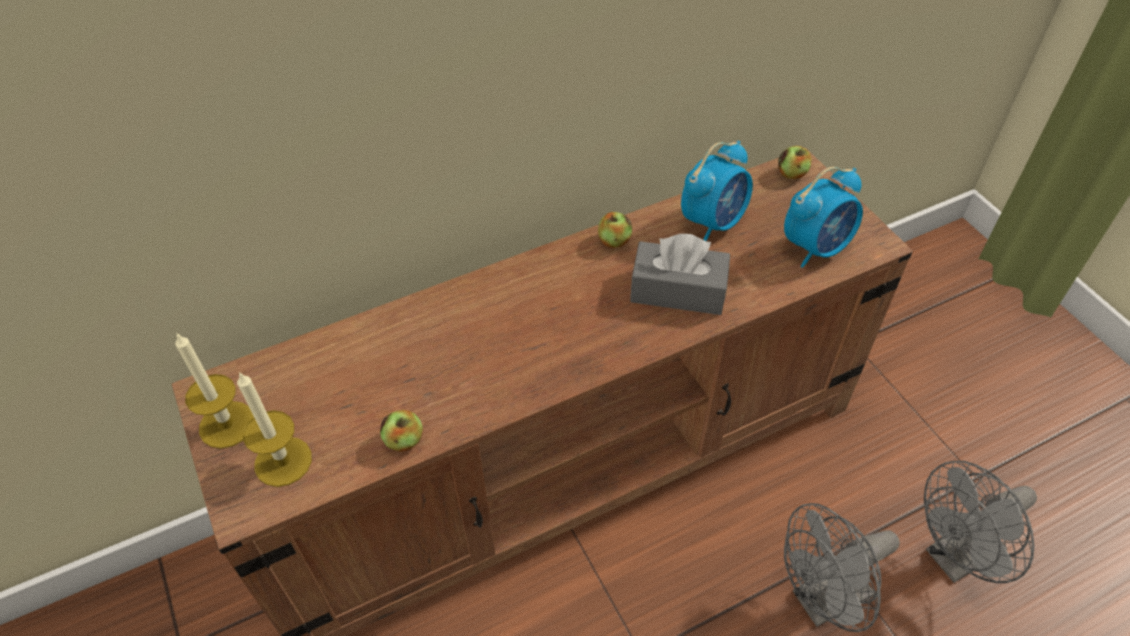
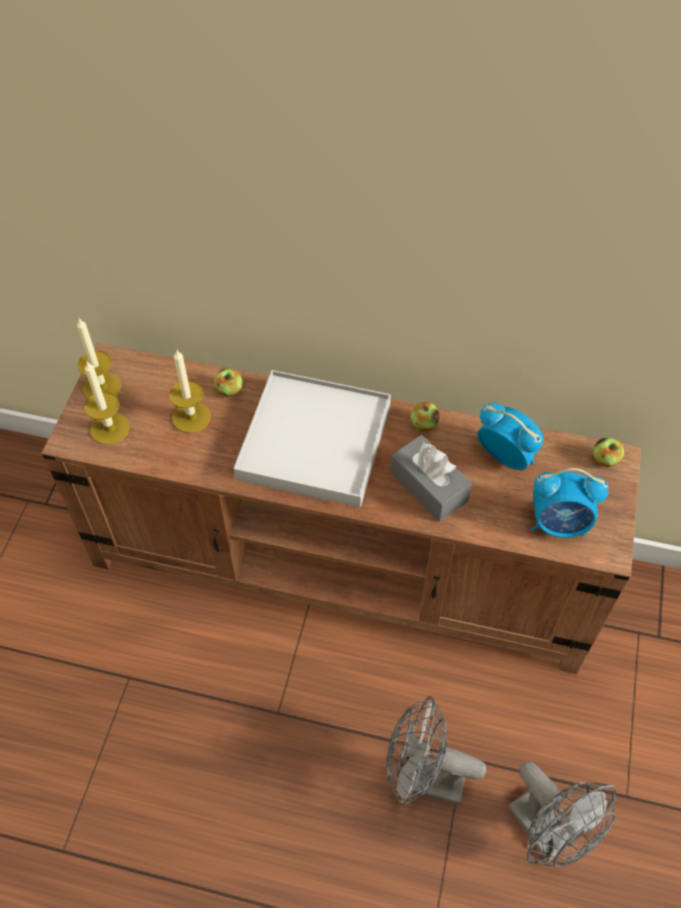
camera: 40 degrees right, 5 degrees up
apple [380,410,423,452] -> apple moved to [214,369,243,397]
alarm clock [681,140,753,241] -> alarm clock turned 135 degrees counterclockwise [477,403,544,470]
grey fan [924,461,1037,583] -> grey fan turned 135 degrees counterclockwise [508,762,616,867]
none -> candle [169,350,211,433]
none -> white tray [234,370,391,508]

